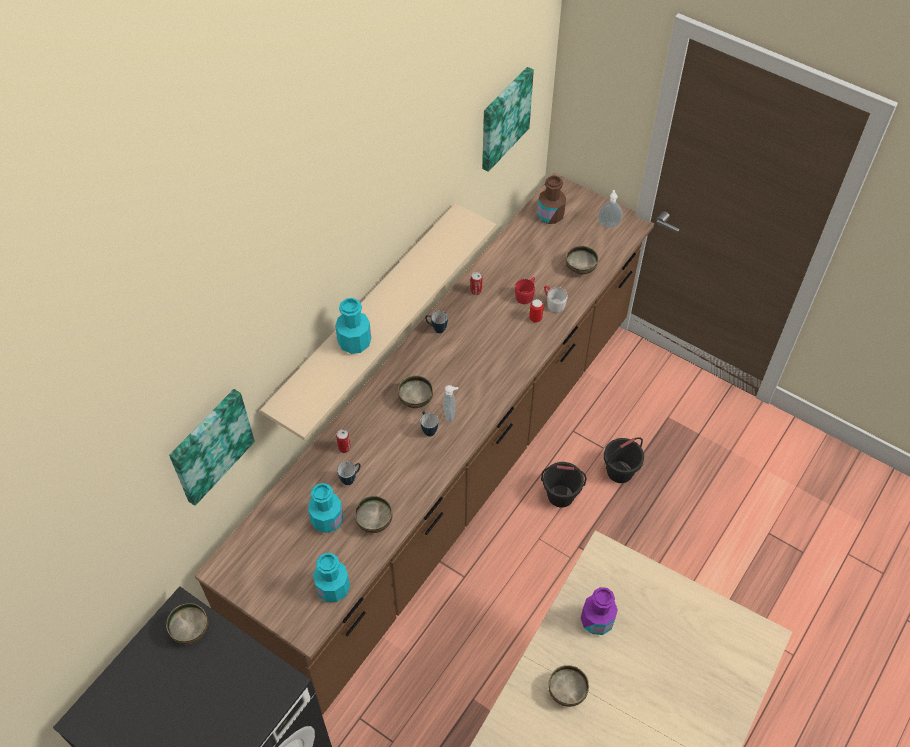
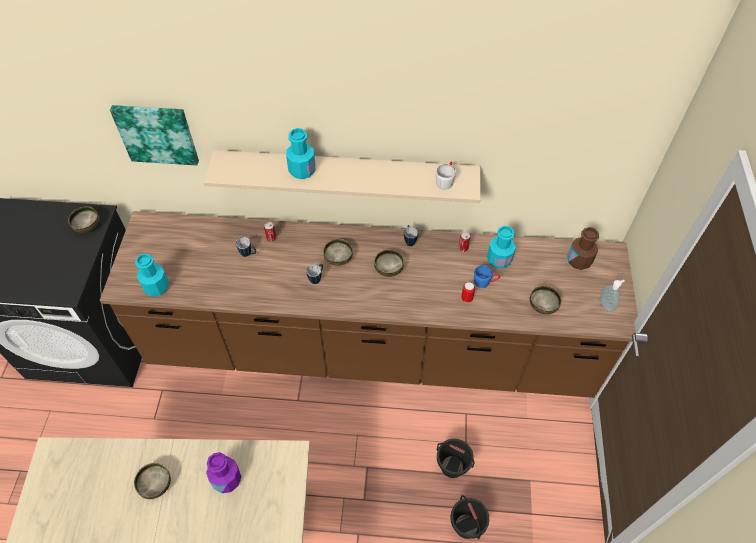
camera: 60 degrees right, 0 degrees up
turquoise bottle [308,483,343,533] -> turquoise bottle moved to [487,226,516,268]
bowl [355,496,392,533] -> bowl moved to [374,249,404,277]
soap dispenser [443,385,458,422] -> none
picture [482,67,534,172] -> none
red mug [515,277,535,304] -> blue mug [474,265,501,288]
black bucket [541,462,587,507] -> black bucket moved to [450,495,489,539]
white mug [544,286,568,313] -> white mug moved to [436,161,456,190]

